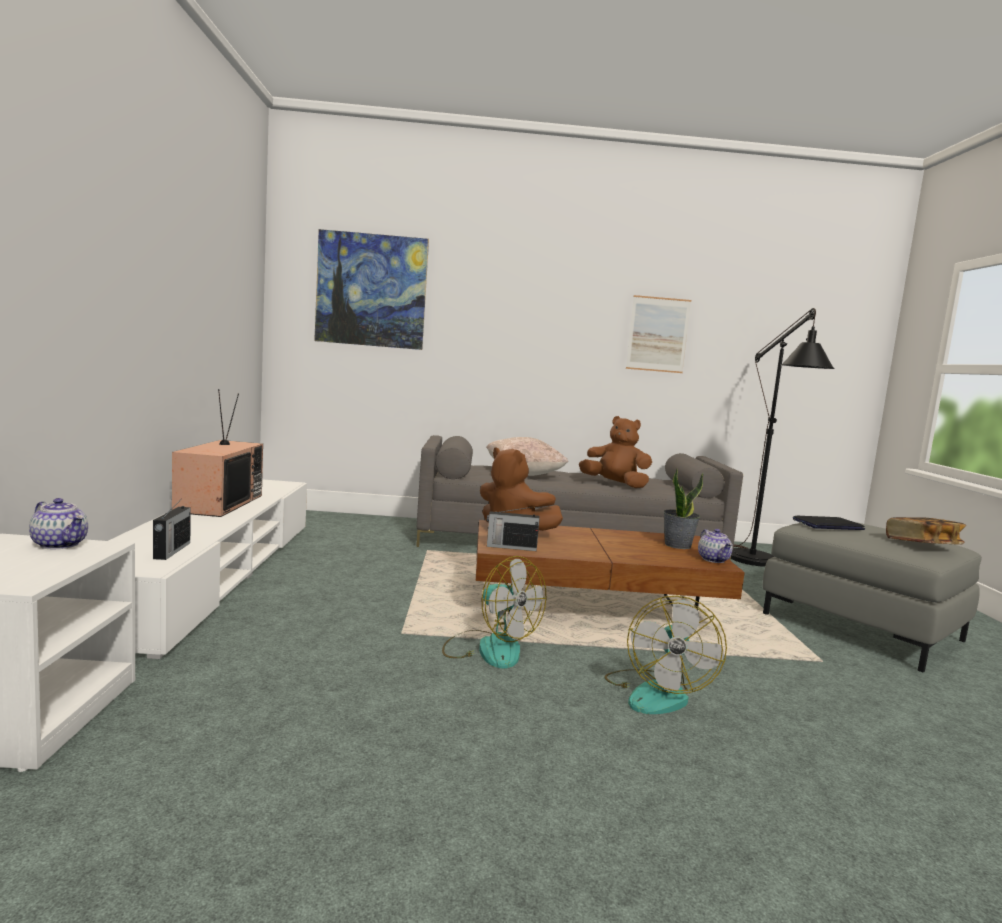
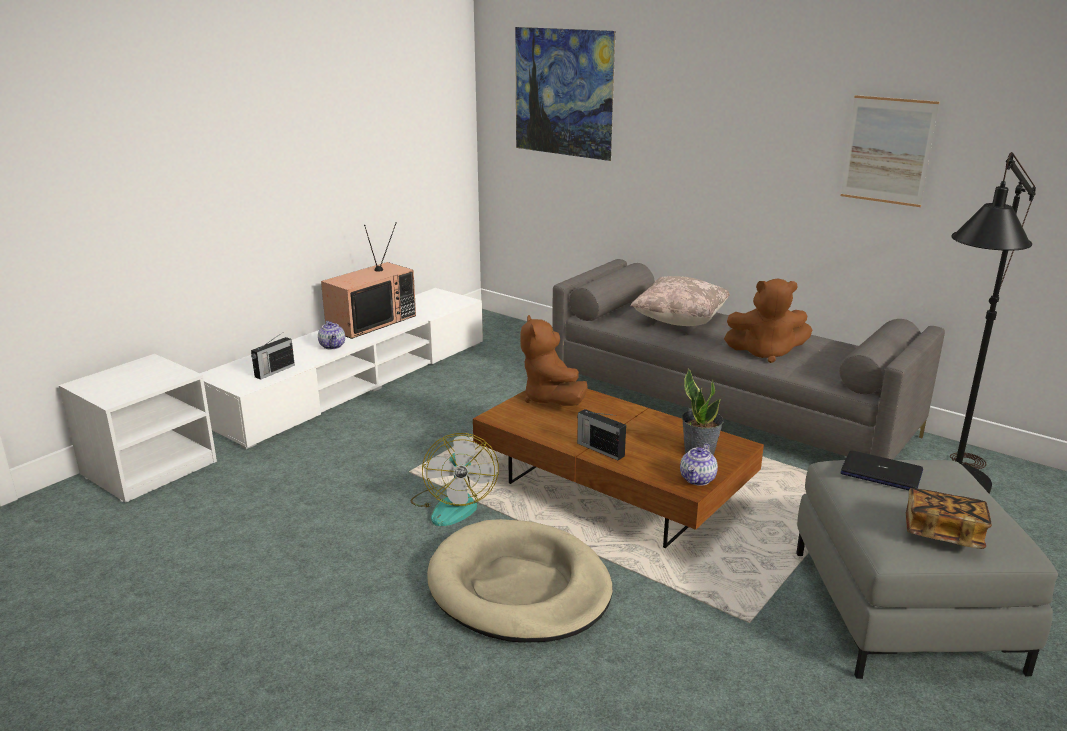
camera: 40 degrees right, 15 degrees up
teapot [29,498,88,549] -> teapot moved to [318,321,345,350]
radio [487,507,540,551] -> radio moved to [577,409,626,460]
brown plush toy [579,416,652,488] -> brown plush toy turned 120 degrees clockwise [724,279,812,363]
fan [605,596,727,714] -> beige dog bed [427,519,612,643]

